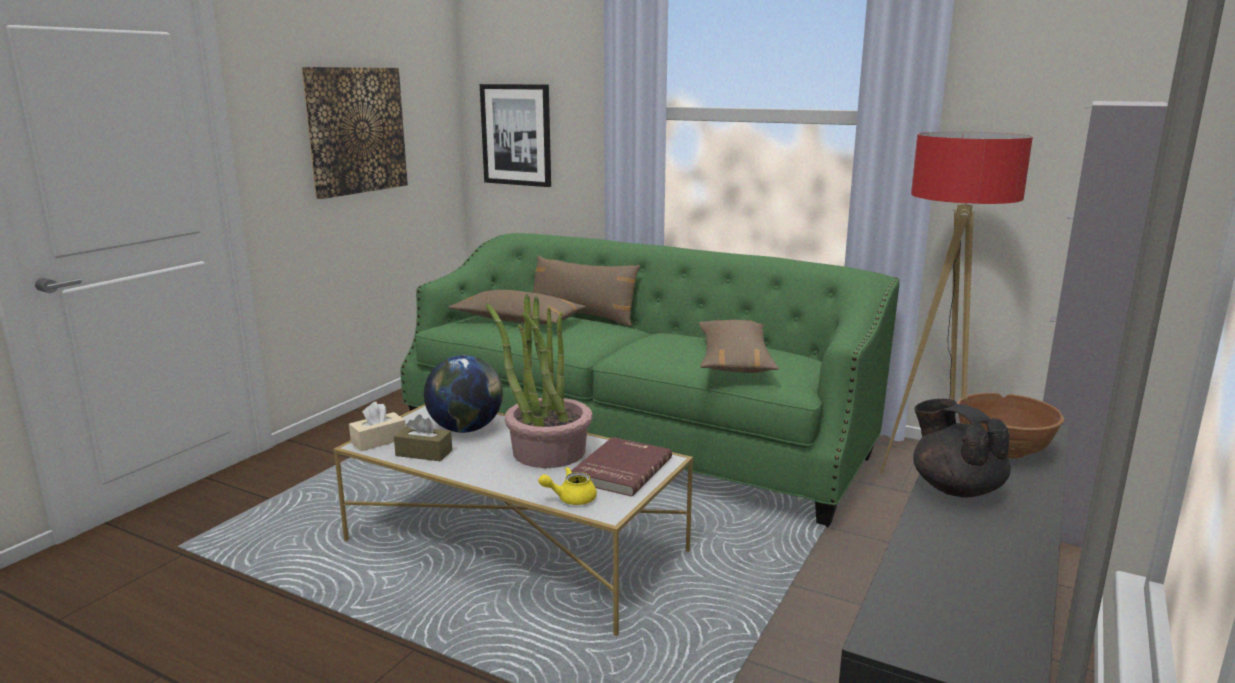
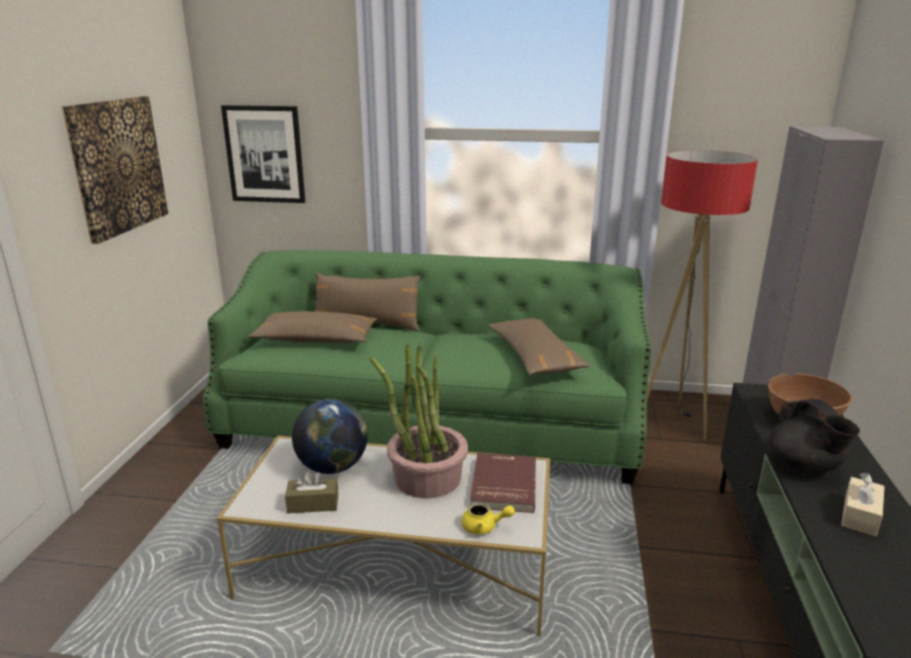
camera: 20 degrees left, 5 degrees up
beige tissue box [349,402,406,451] -> beige tissue box moved to [841,473,884,536]
yellow teapot [538,467,597,505] -> yellow teapot turned 135 degrees counterclockwise [462,502,515,534]
black teapot [913,399,1011,498] -> black teapot turned 150 degrees counterclockwise [769,399,860,473]

